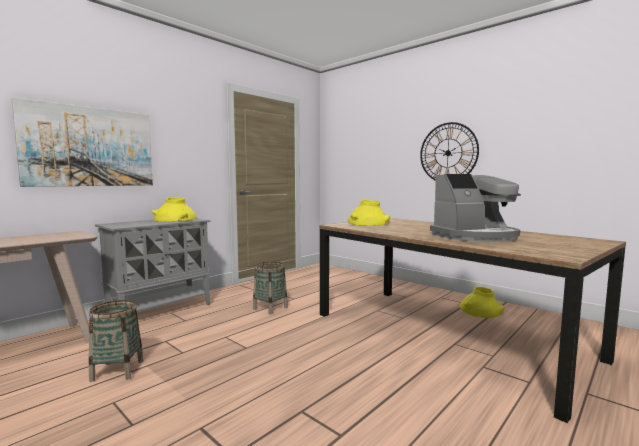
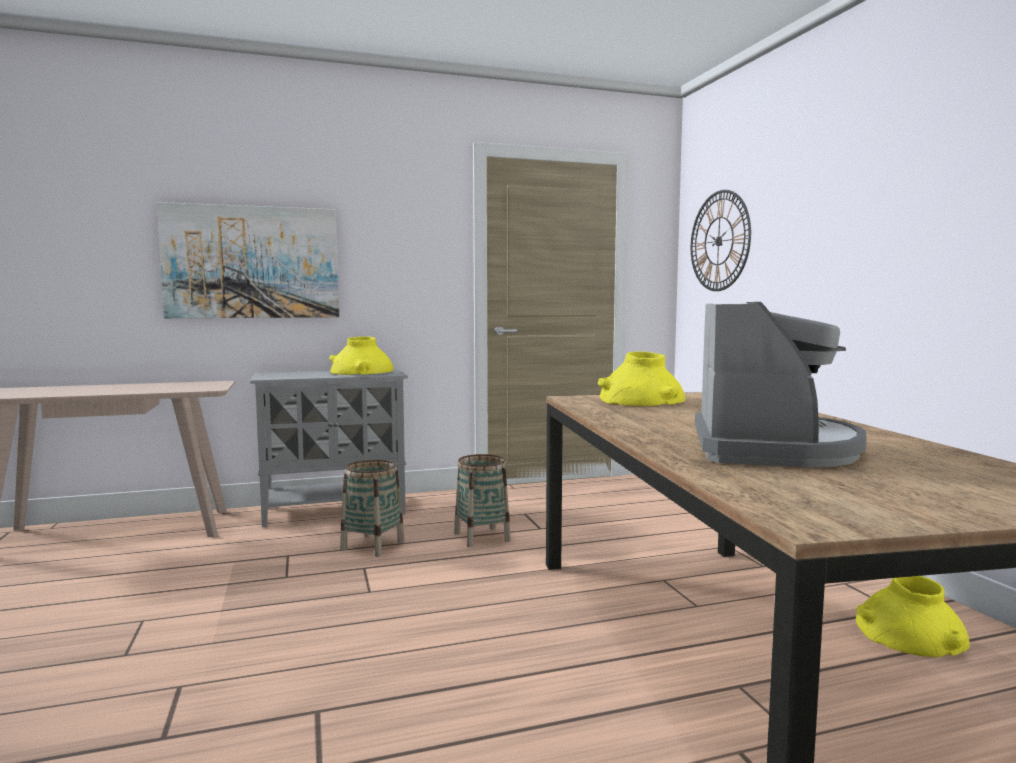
camera: 30 degrees right, 0 degrees up
basket [89,300,144,382] -> basket moved to [340,460,404,557]
wall clock [420,122,479,181] -> wall clock moved to [691,190,751,291]
coffee machine [430,174,521,242] -> coffee machine turned 90 degrees counterclockwise [695,302,867,468]

